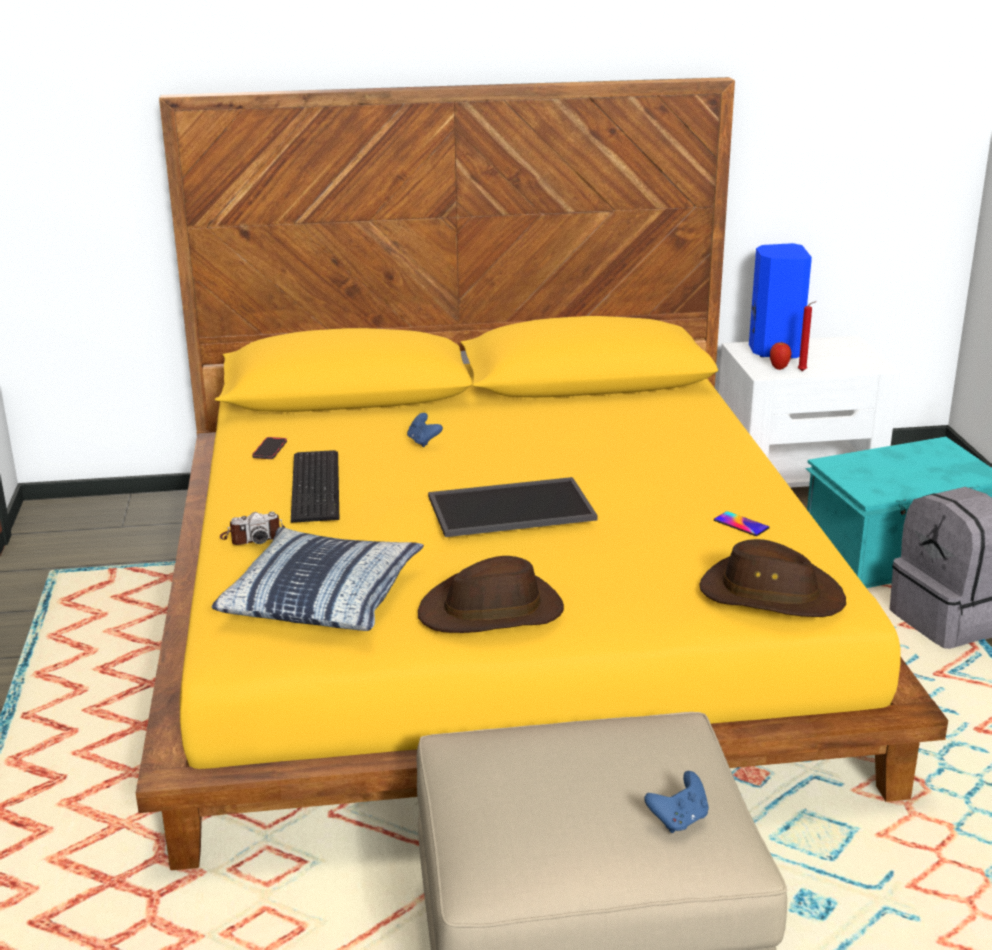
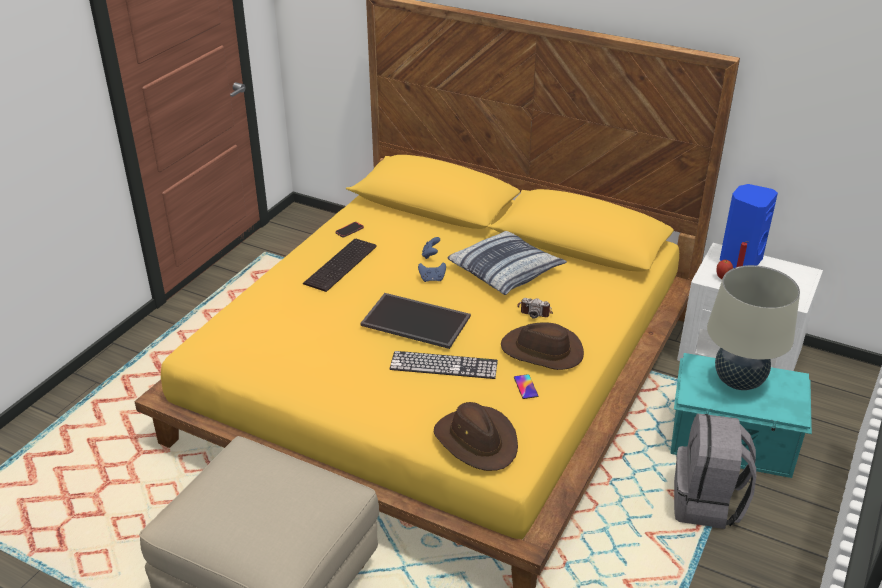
camera: 35 degrees right, 10 degrees up
pillow [212,527,424,631] -> pillow moved to [447,231,567,295]
camera [220,511,285,545] -> camera moved to [517,298,553,319]
brown hat [418,556,564,633] -> brown hat moved to [501,322,584,370]
blue game controller [644,771,709,833] -> blue game controller moved to [418,263,446,282]
none -> keyboard [389,351,498,379]
none -> beige table lamp [707,265,800,390]

